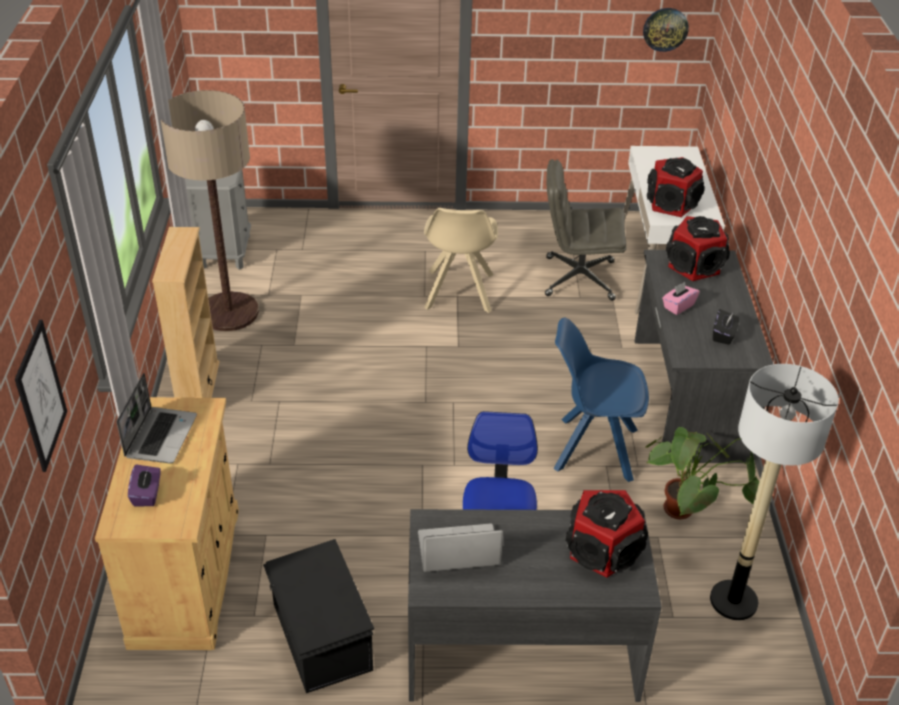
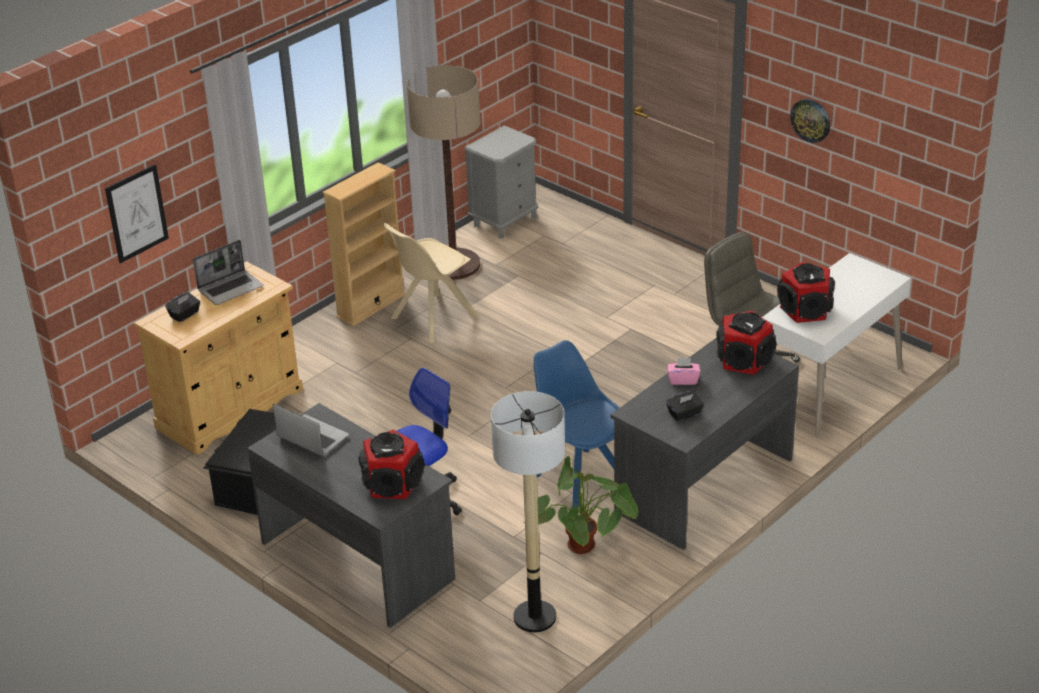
camera: 45 degrees right, 5 degrees down
purple tissue box [128,465,161,507] -> black tissue box [165,292,200,322]
beige chair [424,208,498,313] -> beige chair moved to [384,223,478,343]
wall clock [643,8,689,52] -> wall clock moved to [790,99,830,143]

